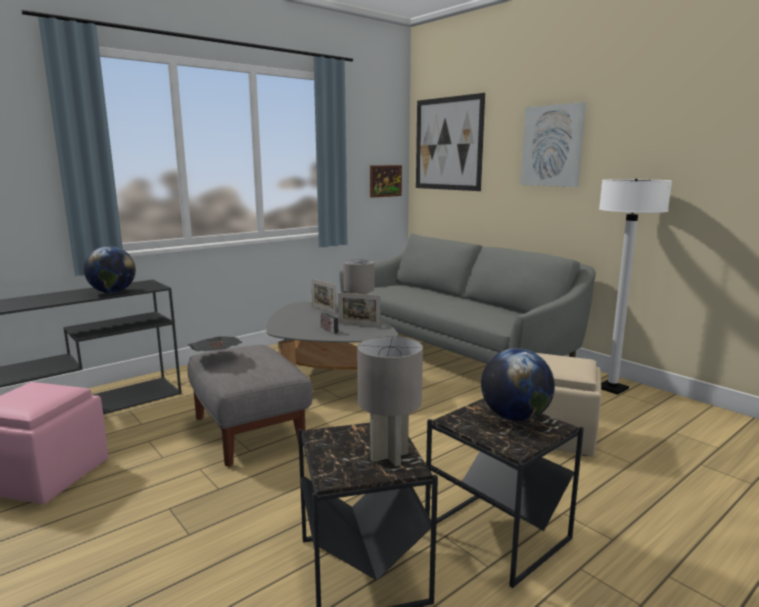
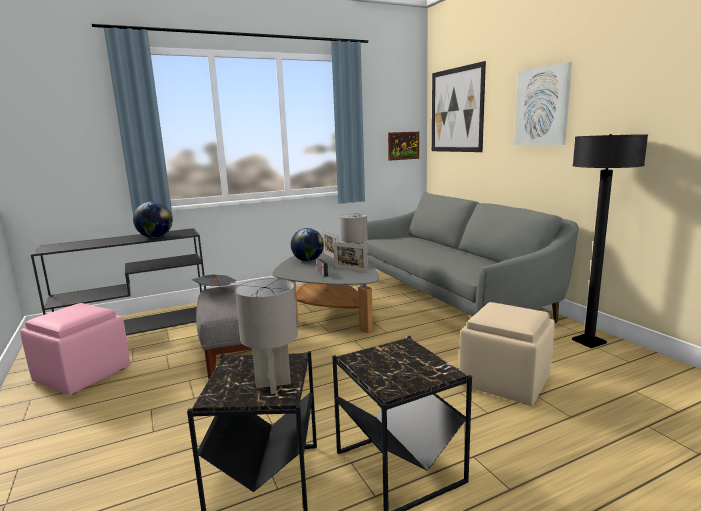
camera: 15 degrees right, 0 degrees up
globe [481,348,555,421] -> globe moved to [291,228,324,261]
white floor lamp [599,179,672,395] -> black floor lamp [572,134,648,348]

